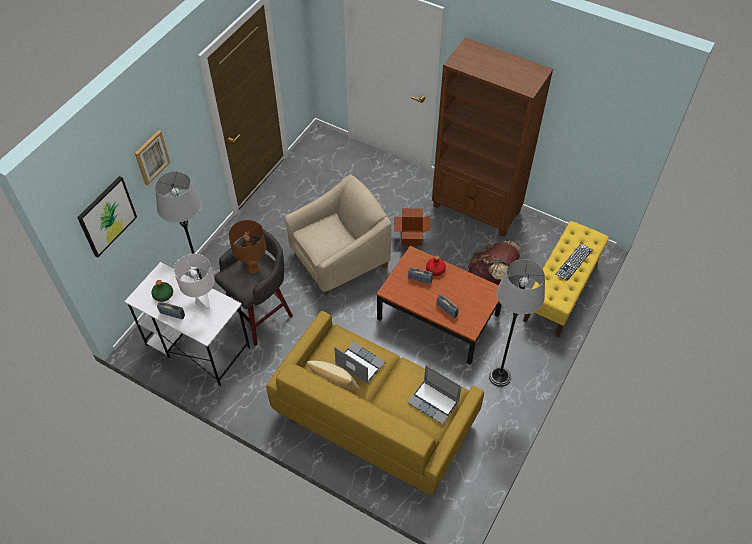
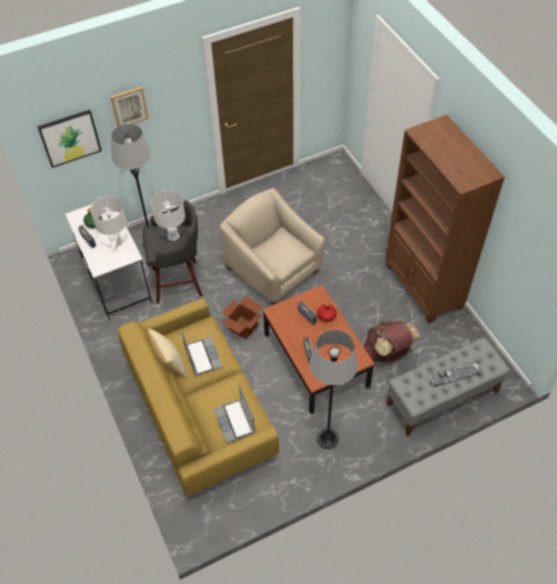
camera: 35 degrees right, 0 degrees up
brown table lamp [229,220,266,274] -> white table lamp [151,190,185,241]
beige armchair [284,174,391,296] -> beige armchair turned 135 degrees counterclockwise [219,188,325,305]
cardboard box [394,208,430,246] -> cardboard box moved to [222,296,262,339]
yellow bench [523,221,609,338] -> grey bench [386,337,510,436]

